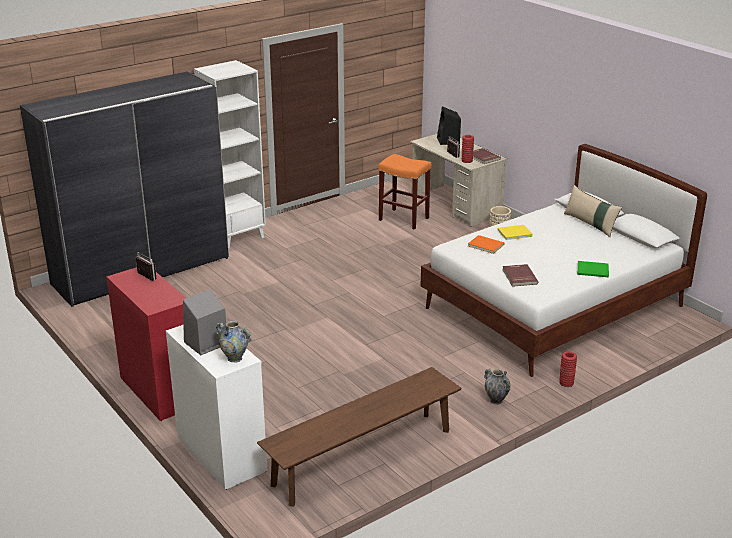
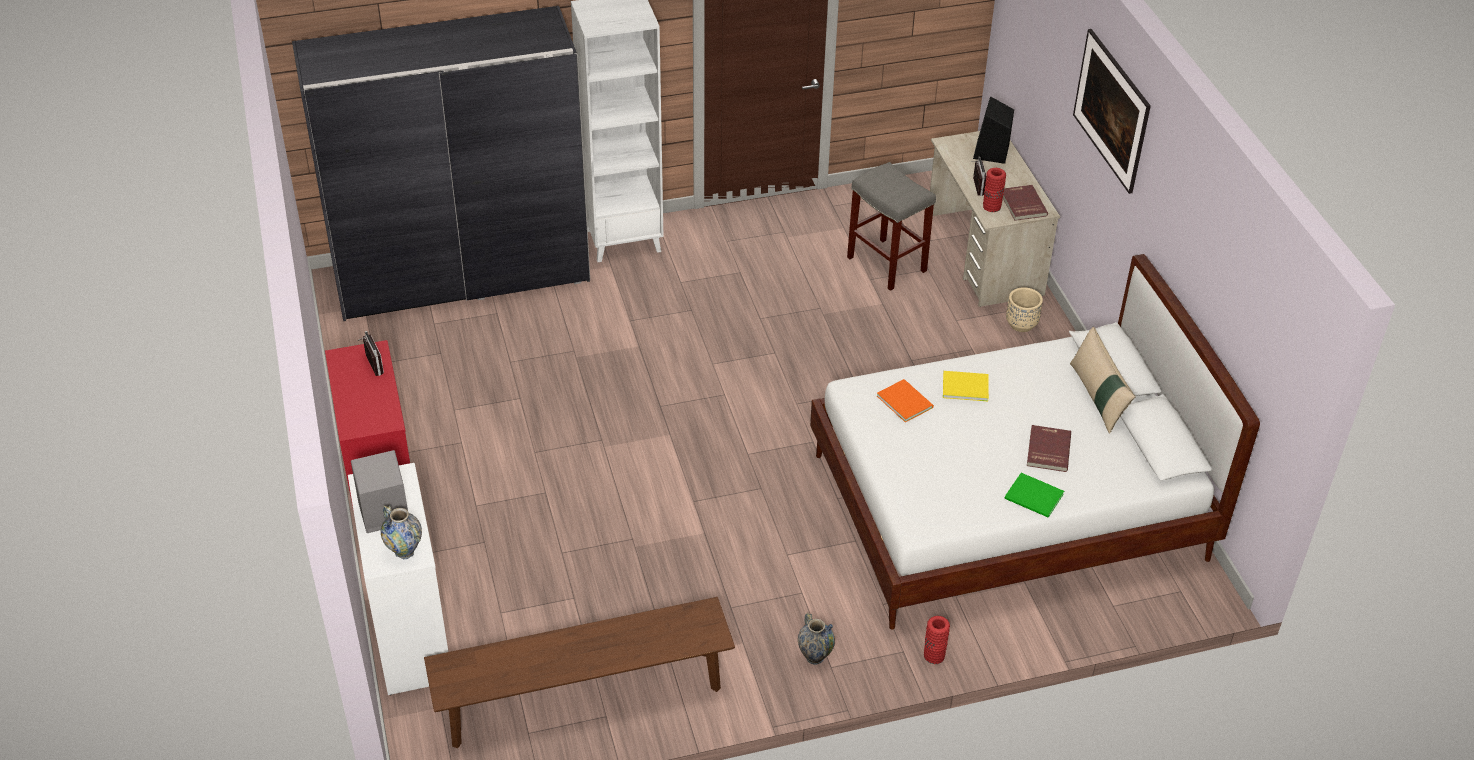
camera: 20 degrees right, 15 degrees up
orange stool [378,154,431,230] -> grey stool [847,162,936,291]
red book [502,264,538,287] -> red book moved to [1027,425,1071,472]
none -> picture [1073,29,1151,194]

